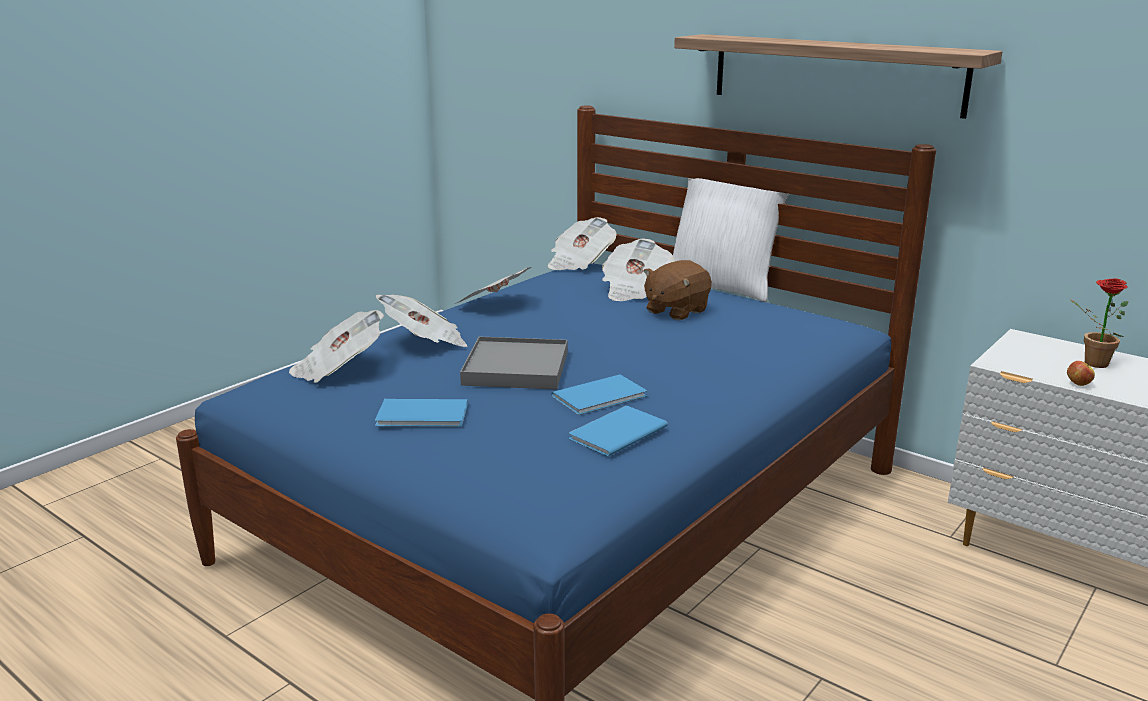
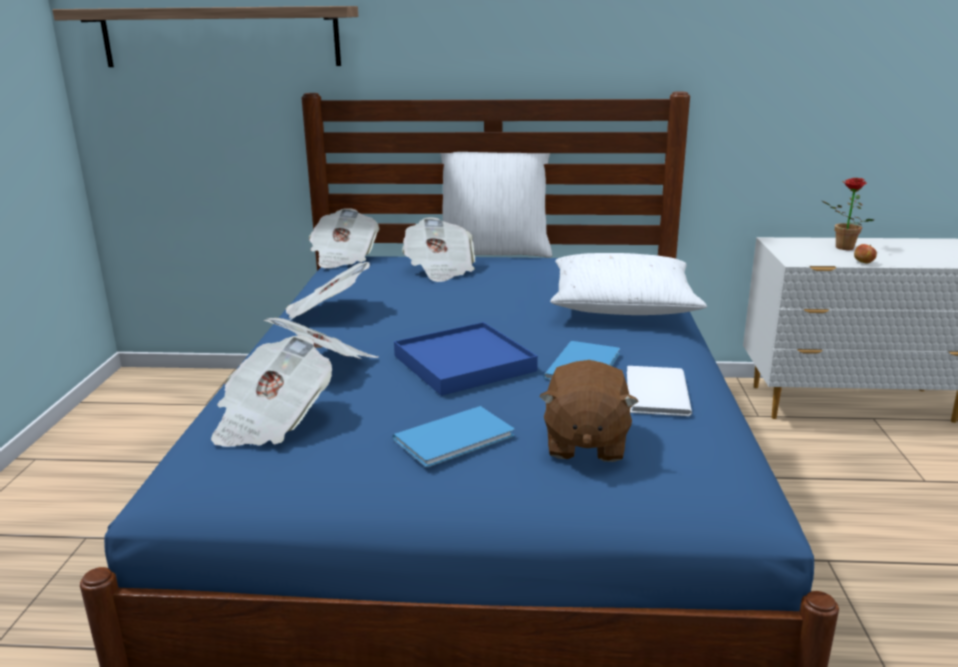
camera: 35 degrees left, 0 degrees up
grey tray [460,336,568,390] -> blue tray [394,322,538,396]
blue book [569,406,668,457] -> white book [627,366,692,416]
brown plush toy [643,260,712,320] -> brown plush toy moved to [539,360,638,462]
shelf [674,34,1003,119] -> shelf moved to [52,6,358,67]
none -> white pillow [550,253,707,315]

